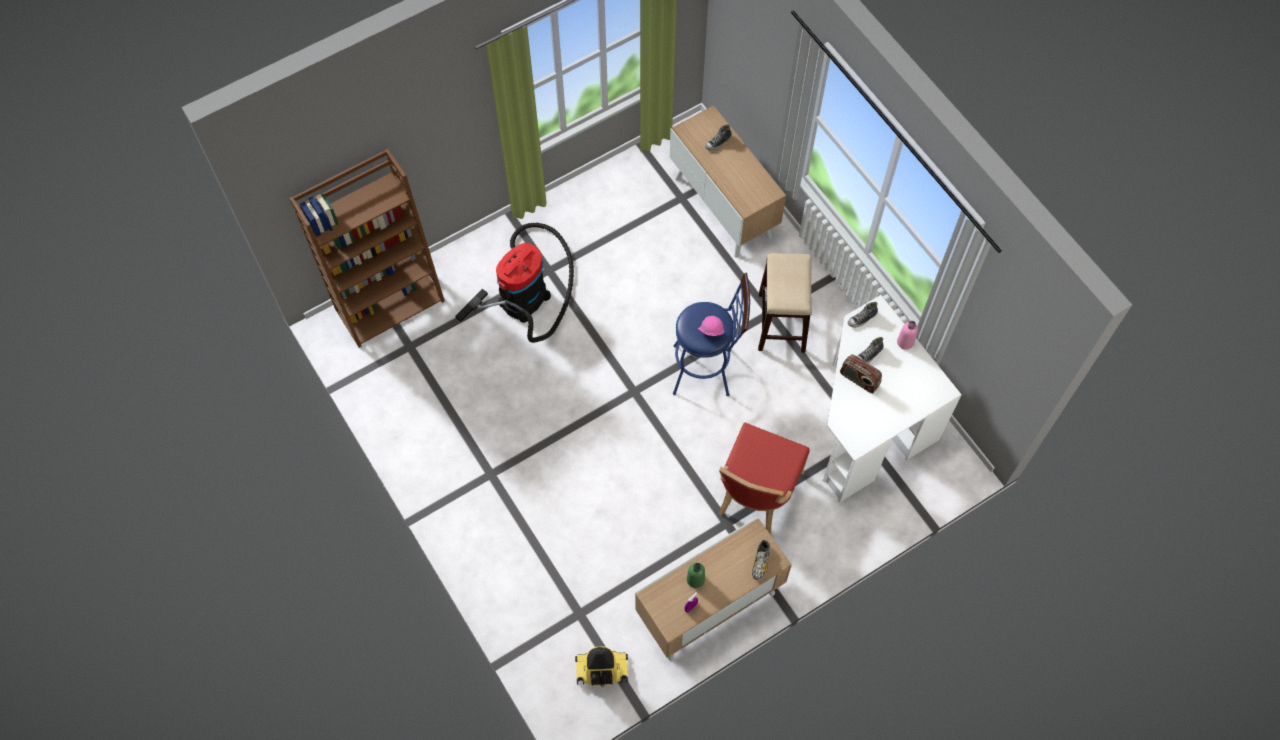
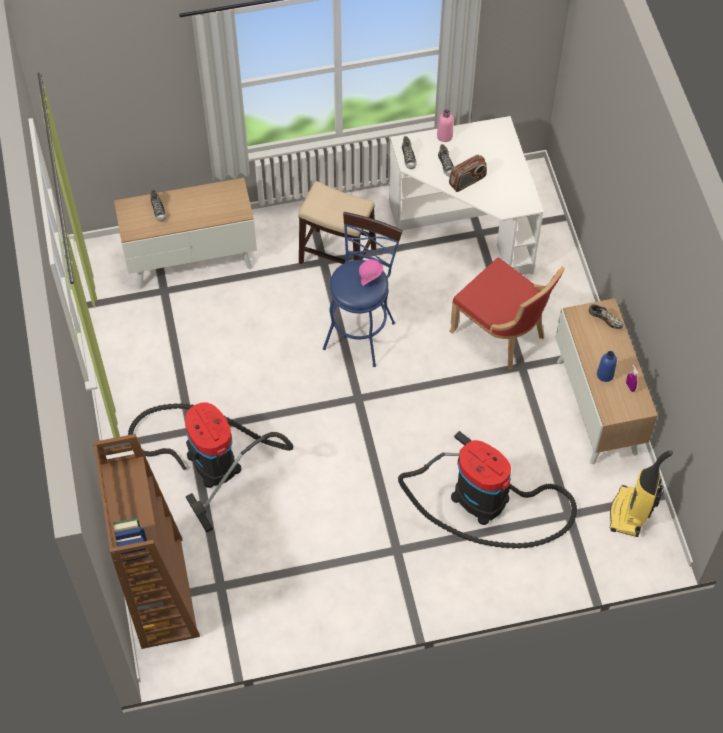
camera: 70 degrees left, 5 degrees down
green bottle [687,563,705,588] -> blue bottle [597,351,617,382]
none -> vacuum cleaner [398,431,577,549]

